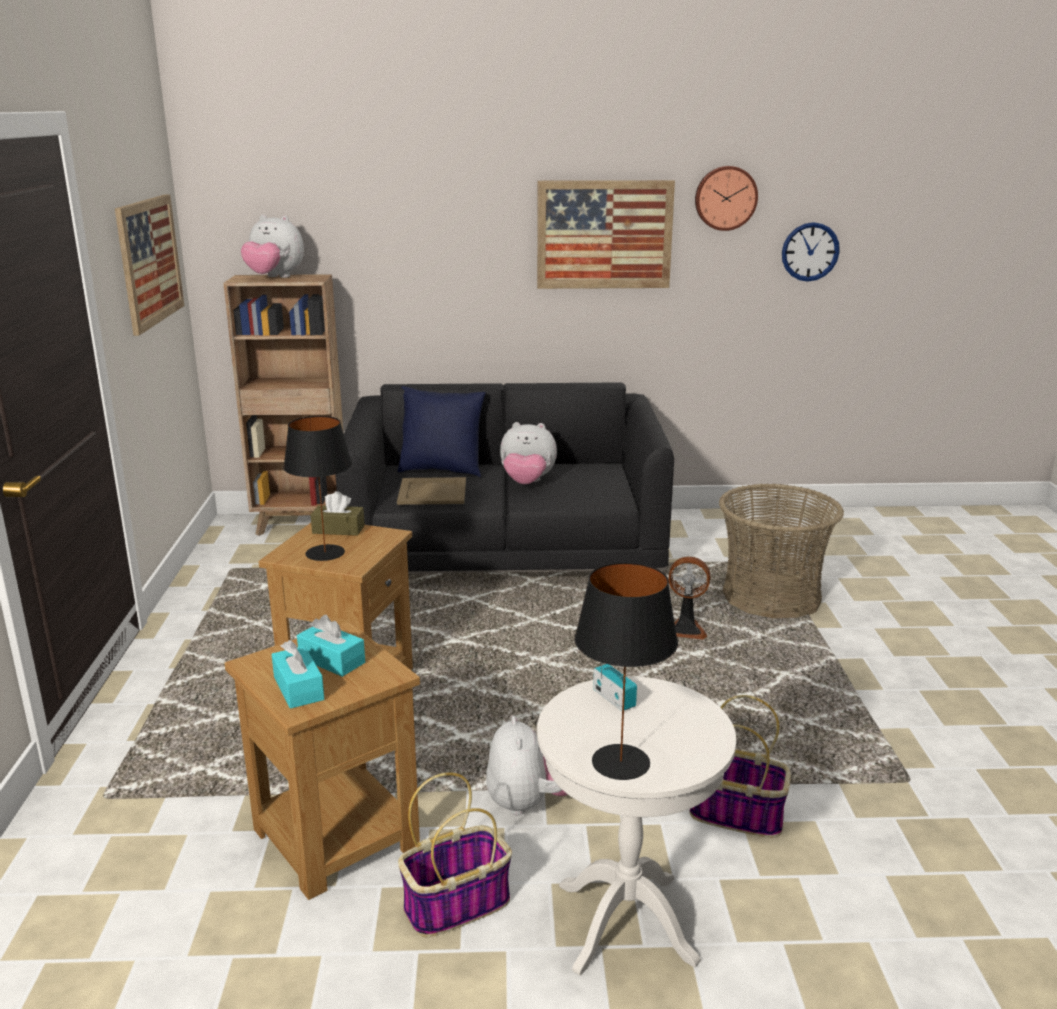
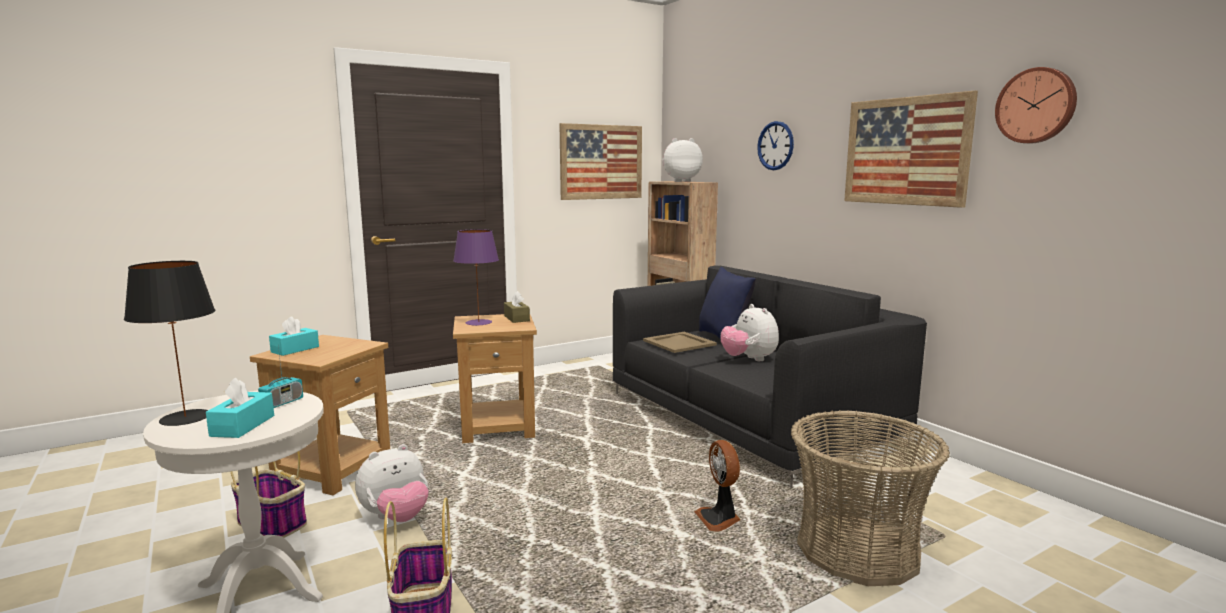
camera: 60 degrees right, 10 degrees down
plush toy [241,215,304,278] -> plush toy turned 90 degrees clockwise [662,138,703,182]
black table lamp [283,416,352,561] -> purple table lamp [453,229,499,326]
turquoise tissue box [297,615,365,677] -> turquoise tissue box moved to [206,378,274,438]
wall clock [782,222,840,282] -> wall clock moved to [757,121,794,170]

